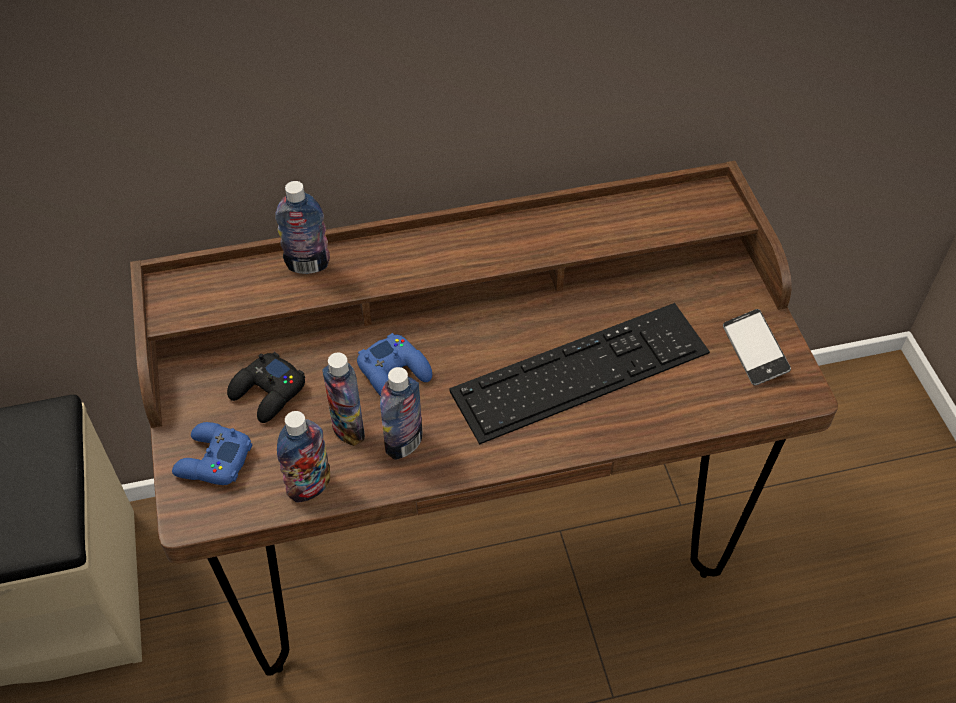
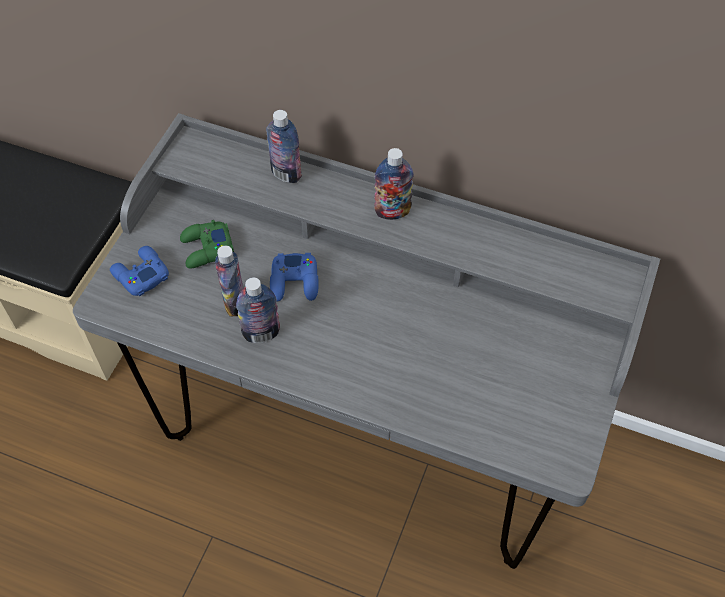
camera: 35 degrees right, 5 degrees up
brown desk [130,161,838,676] -> grey desk [73,113,660,569]
black game controller [227,352,305,423] -> green game controller [180,220,234,269]
bottle [277,411,330,503] -> bottle moved to [374,148,414,220]
keyboard [450,303,710,445] -> none
phone [723,309,791,386] -> none

